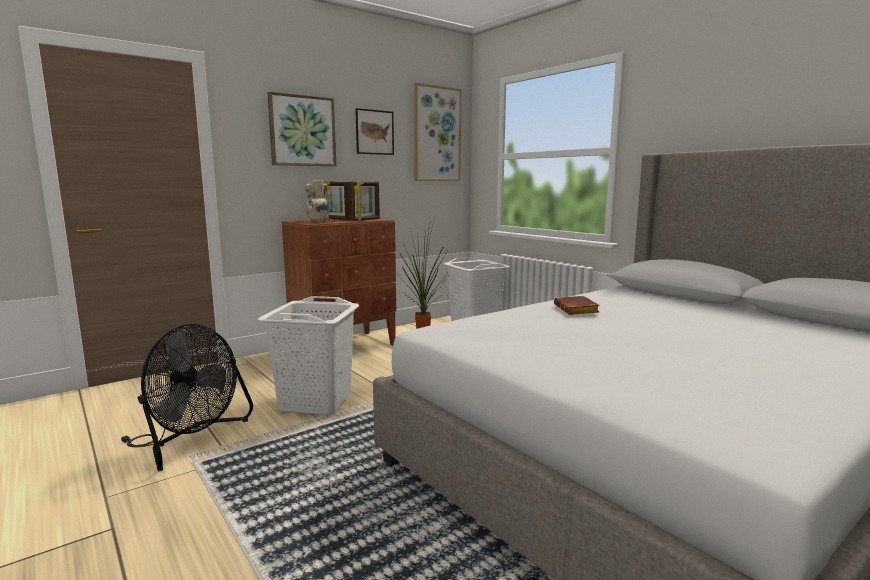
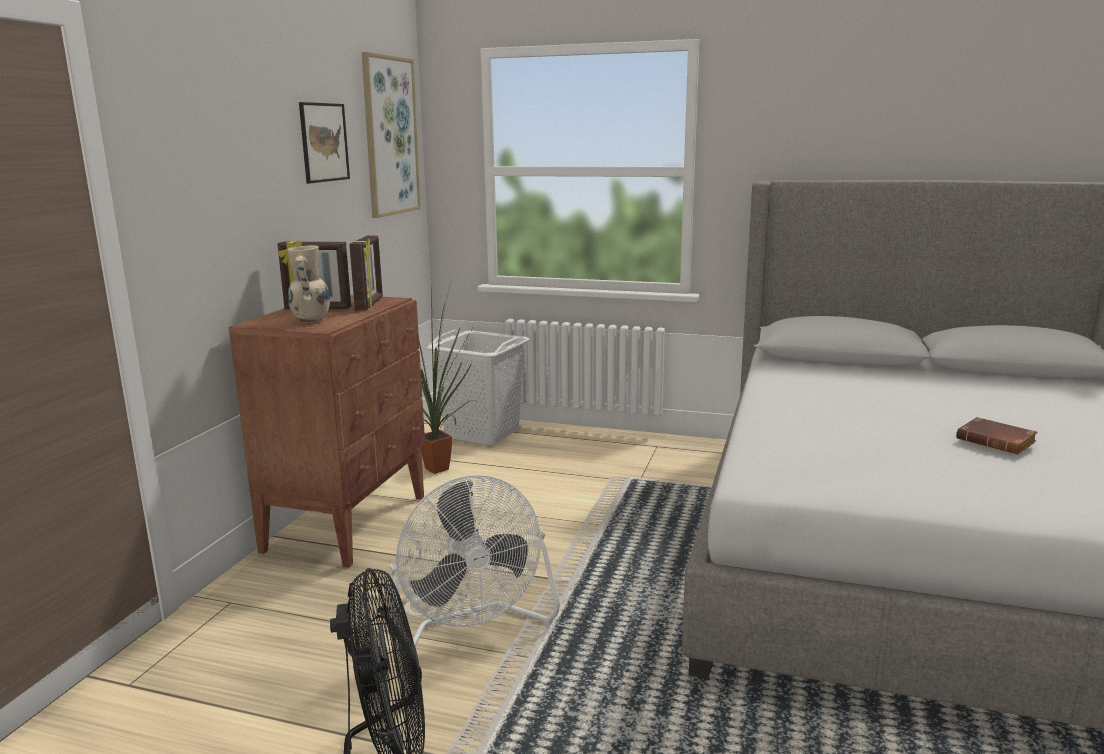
camera: 35 degrees left, 5 degrees up
white laundry basket [258,296,359,415] -> white fan [390,475,560,667]
picture [267,92,336,166] -> none
brown book [554,296,600,315] -> brown book moved to [956,417,1038,454]

